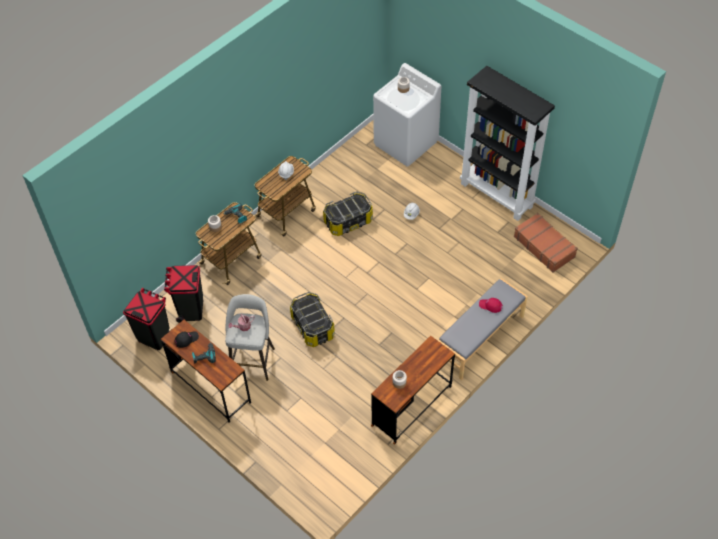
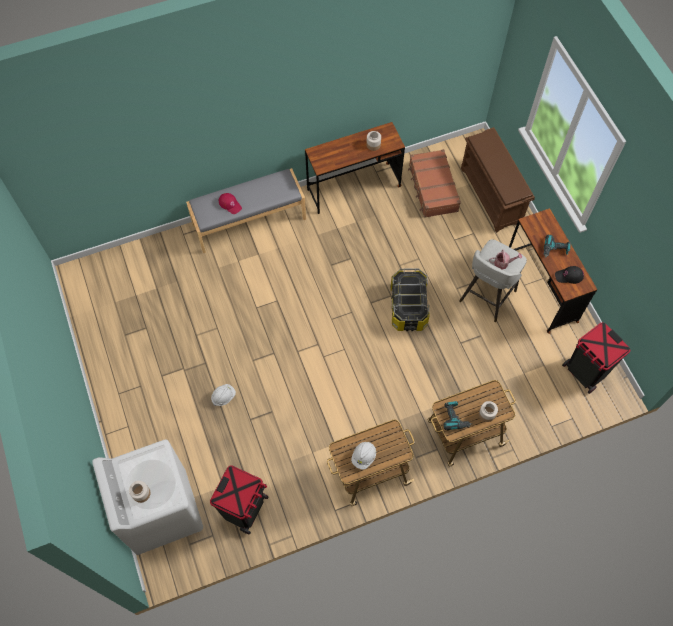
camera: 155 degrees left, 10 degrees up
black trash can [164,265,203,323] -> black trash can moved to [210,466,268,534]
storage box [323,191,373,236] -> none
black bookcase [460,66,555,221] -> none
brown suitcase [514,213,578,272] -> brown suitcase moved to [408,149,461,218]
none -> brown shoe rack [461,127,535,233]

